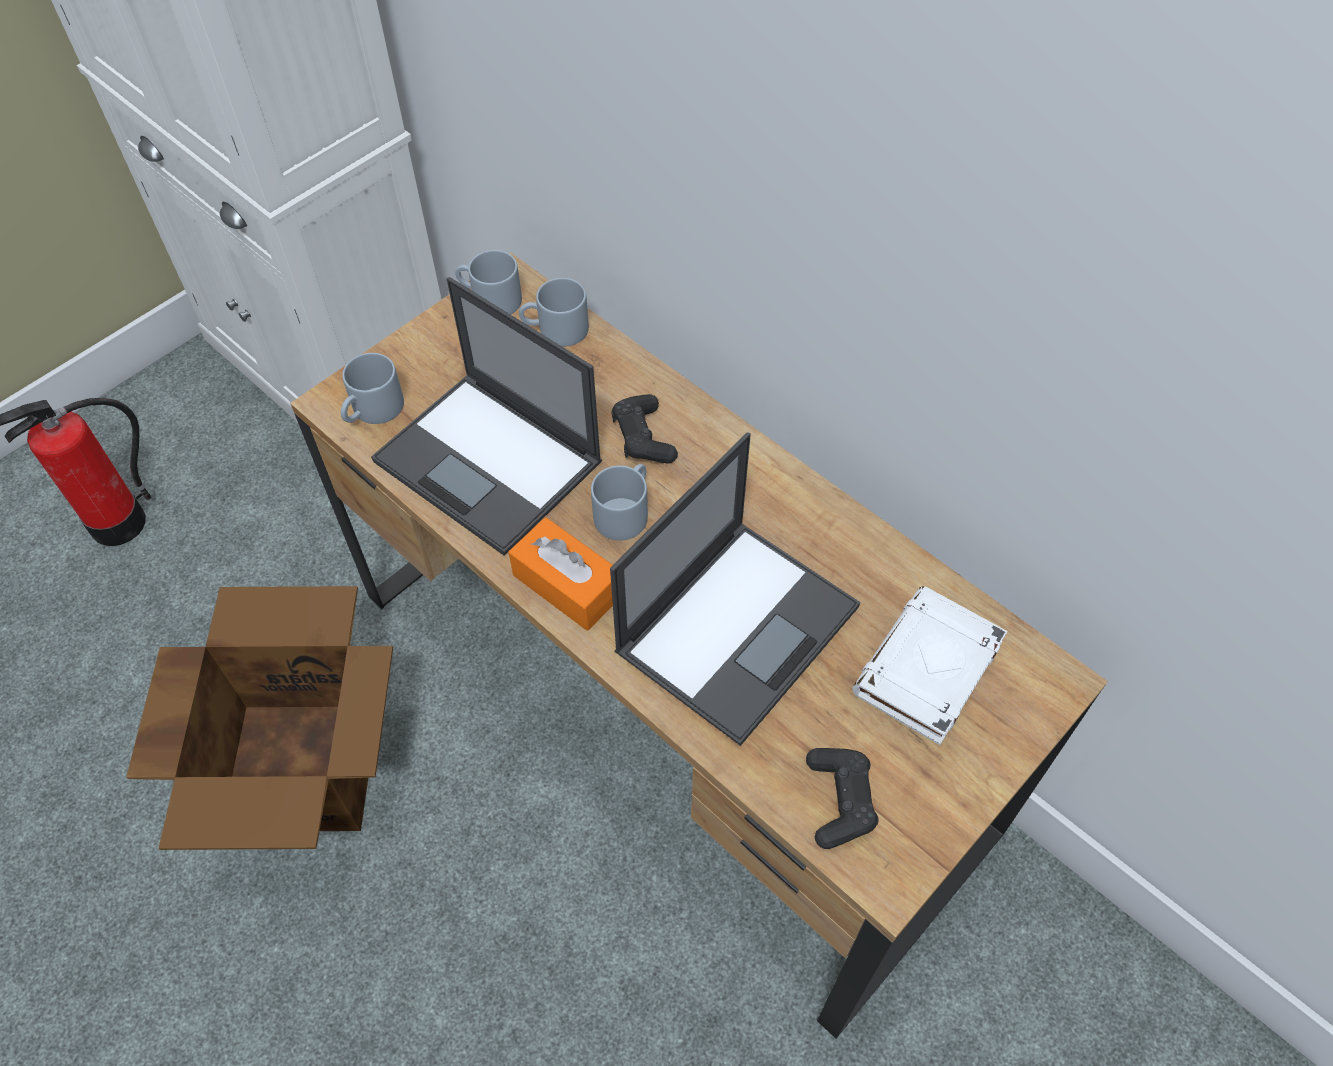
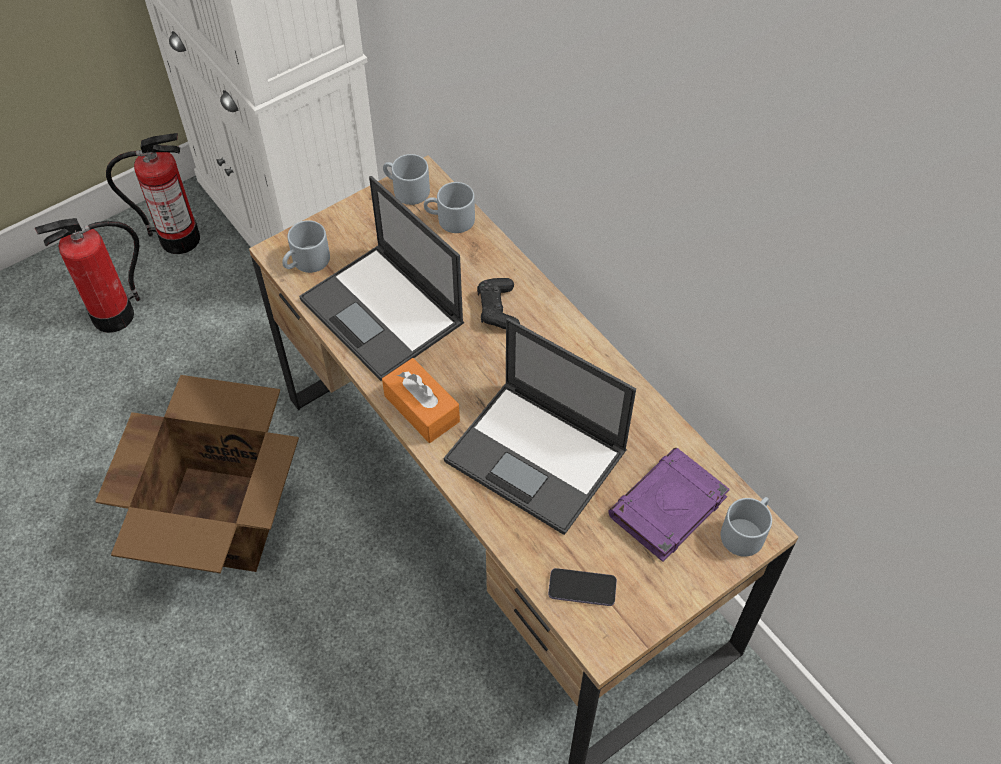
camera: 10 degrees right, 0 degrees up
grey mug [591,464,648,541] -> grey mug moved to [721,497,772,557]
laptop [610,433,860,746] -> laptop turned 75 degrees clockwise [444,318,636,535]
black game controller [806,748,879,849] -> phone [548,568,617,606]
white book [852,586,1008,745] -> purple book [608,448,730,562]
none -> fire extinguisher [106,133,200,254]

